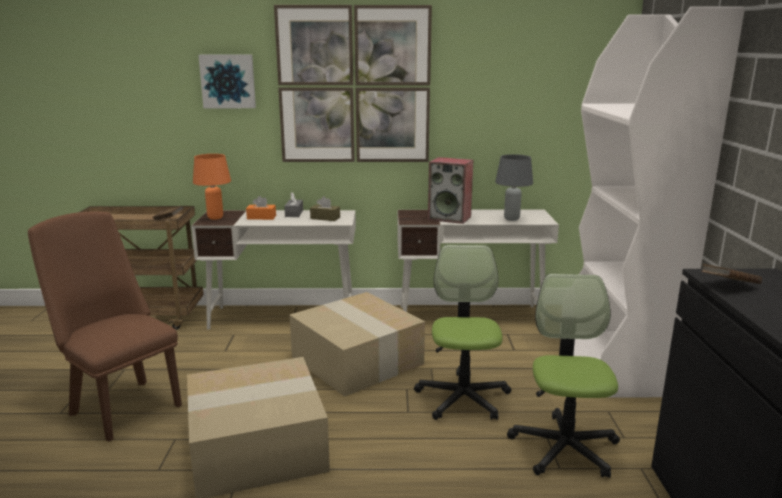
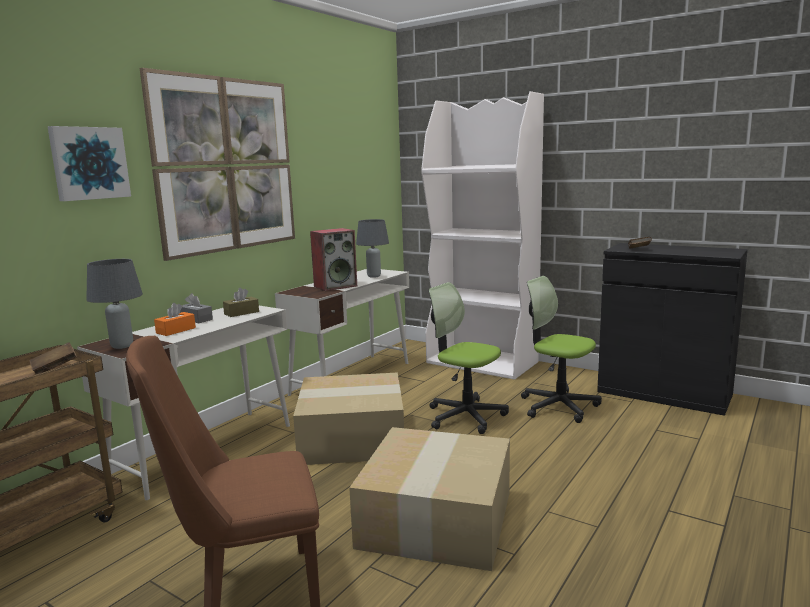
camera: 55 degrees left, 5 degrees down
orange table lamp [193,154,231,220] -> grey table lamp [86,259,143,349]

